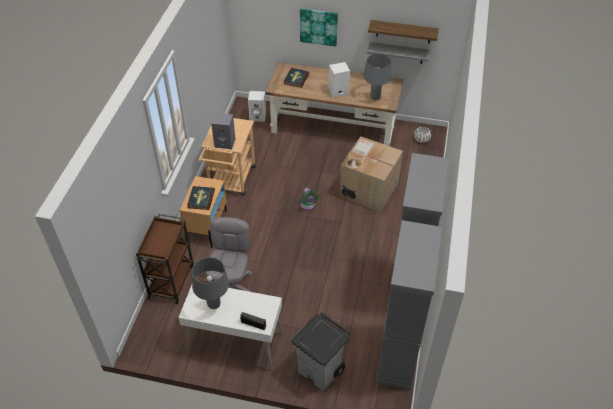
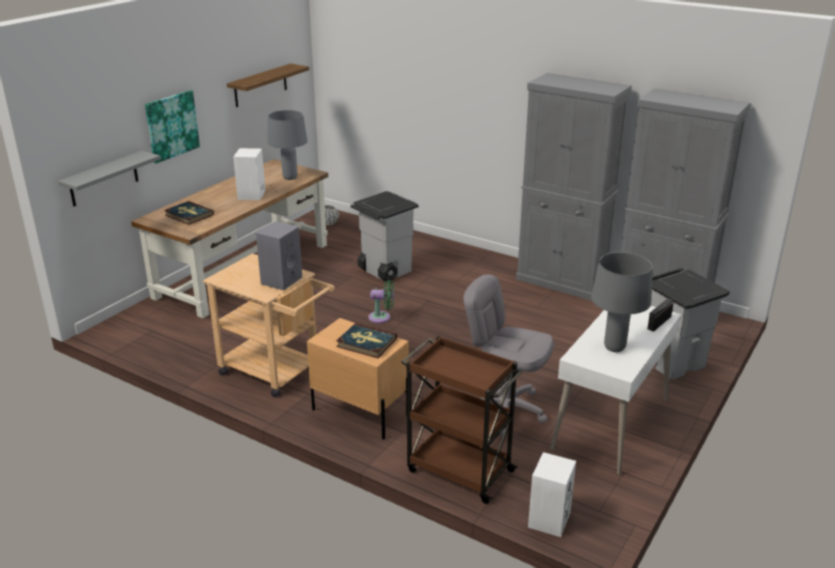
camera: 70 degrees left, 20 degrees down
white speaker [248,91,266,122] -> white speaker moved to [528,452,576,537]
cardboard box [339,136,403,212] -> grey trash can [351,191,418,282]
grey shelf [367,42,431,64] -> grey shelf moved to [58,151,161,206]

